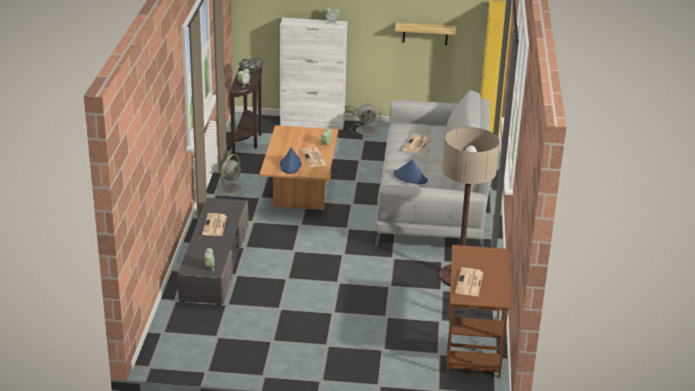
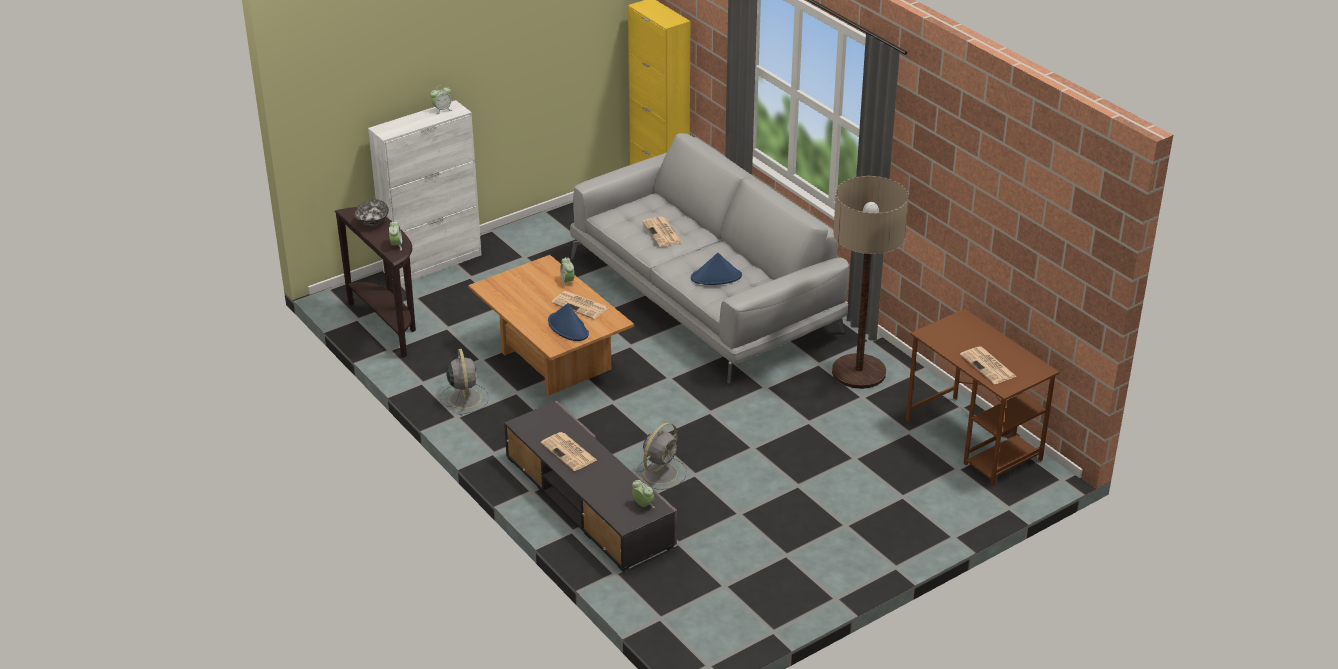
camera: 40 degrees left, 5 degrees up
grey fan [350,100,381,137] -> grey fan moved to [637,422,687,490]
shelf [395,22,456,45] -> none

